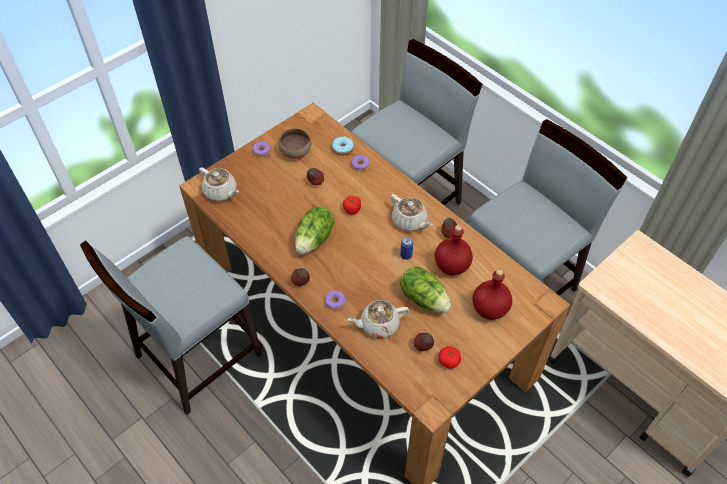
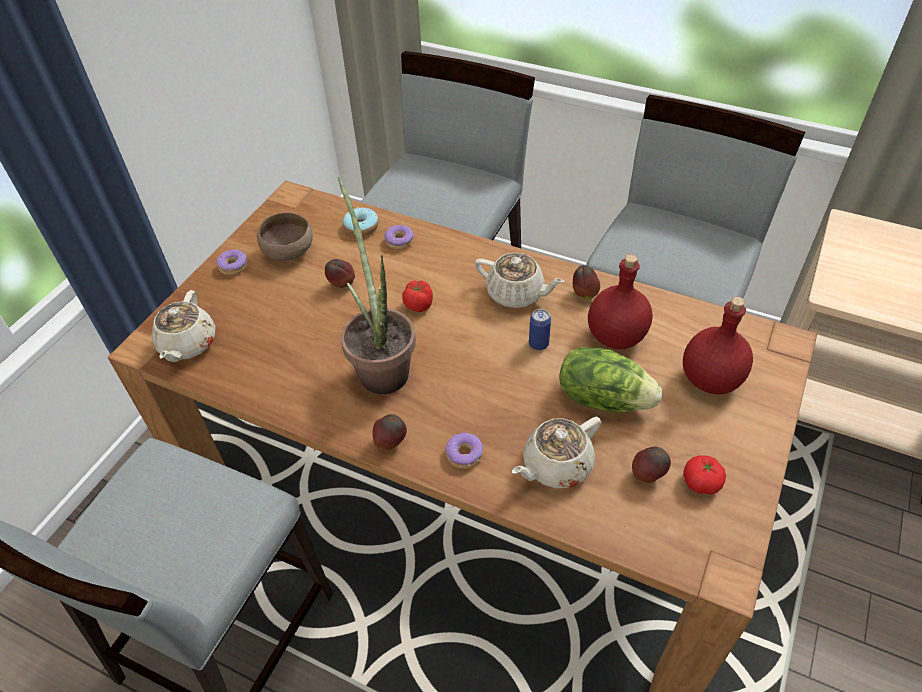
camera: 20 degrees left, 5 degrees down
beige teapot [199,167,239,201] -> beige teapot turned 75 degrees clockwise [152,290,215,362]
lettuce [295,206,335,255] -> potted plant [338,177,416,394]

